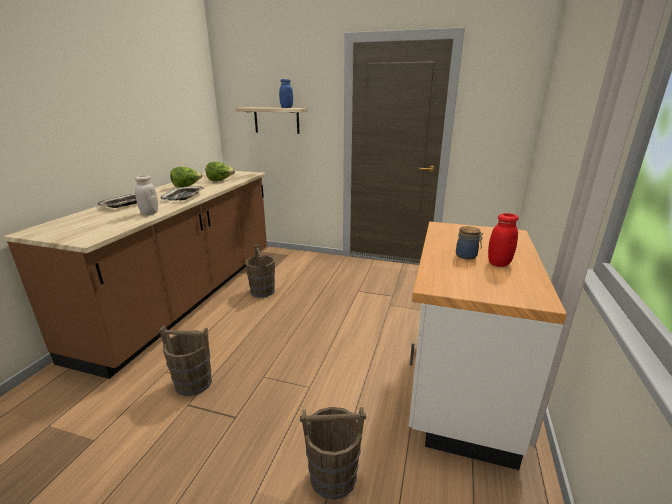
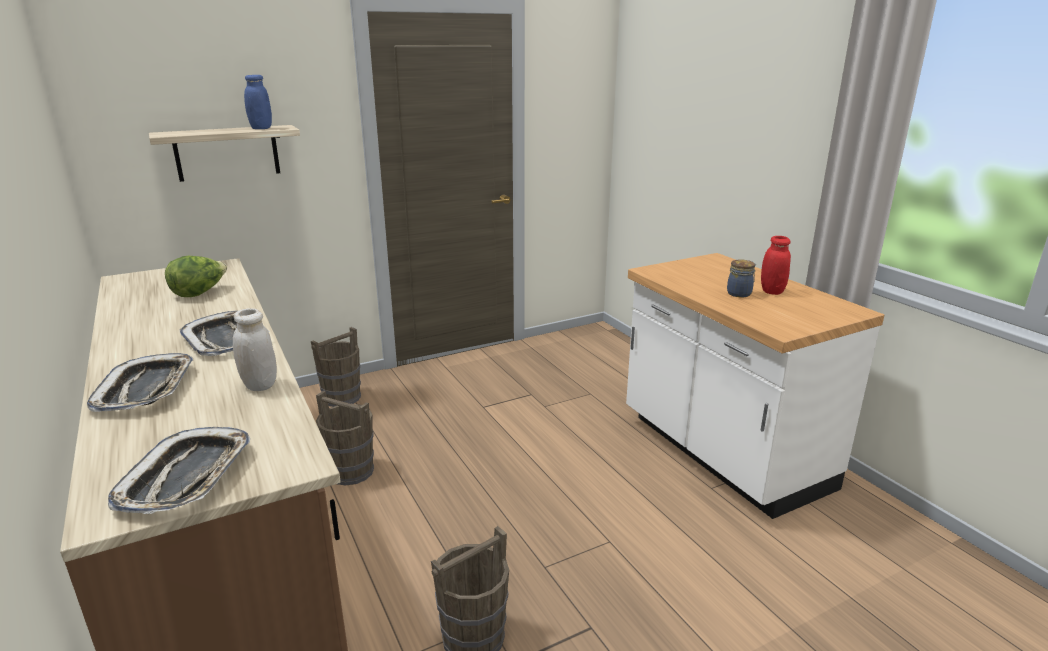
camera: 45 degrees left, 0 degrees up
lettuce [170,167,202,187] -> none
brown bucket [300,407,366,500] -> brown bucket moved to [311,327,361,407]
none -> tray [108,427,250,514]

